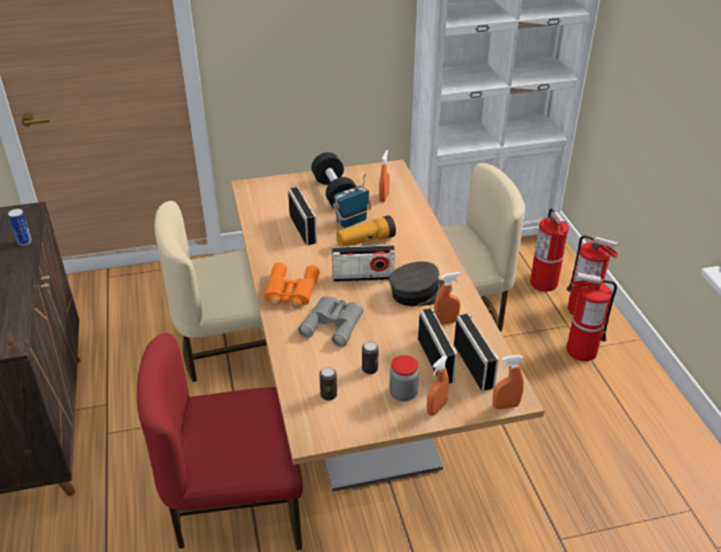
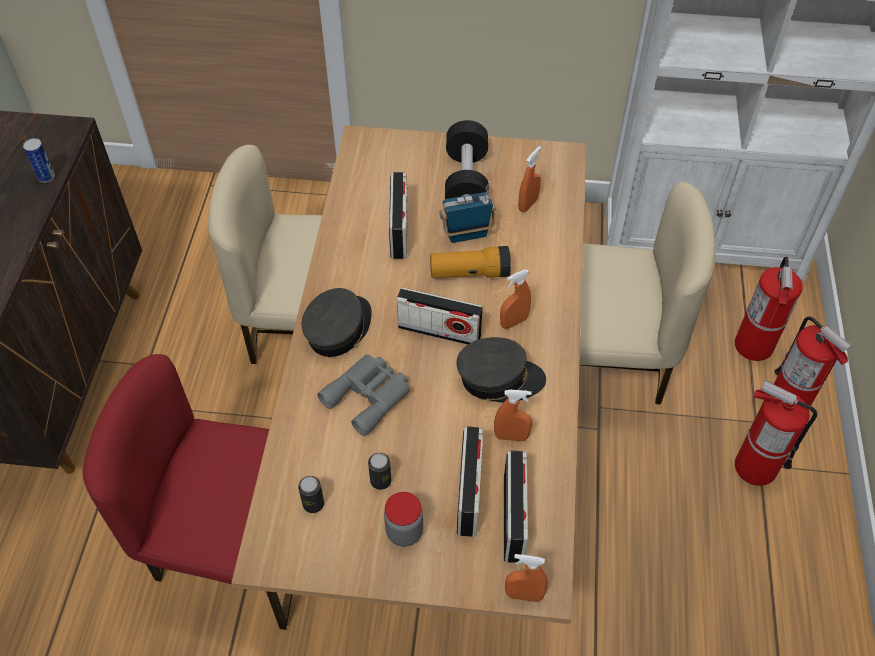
camera: 20 degrees right, 15 degrees up
orange binoculars [264,262,320,309] -> grey cap [302,288,372,357]
orange spray bottle [427,355,449,416] -> orange spray bottle moved to [500,270,531,329]

